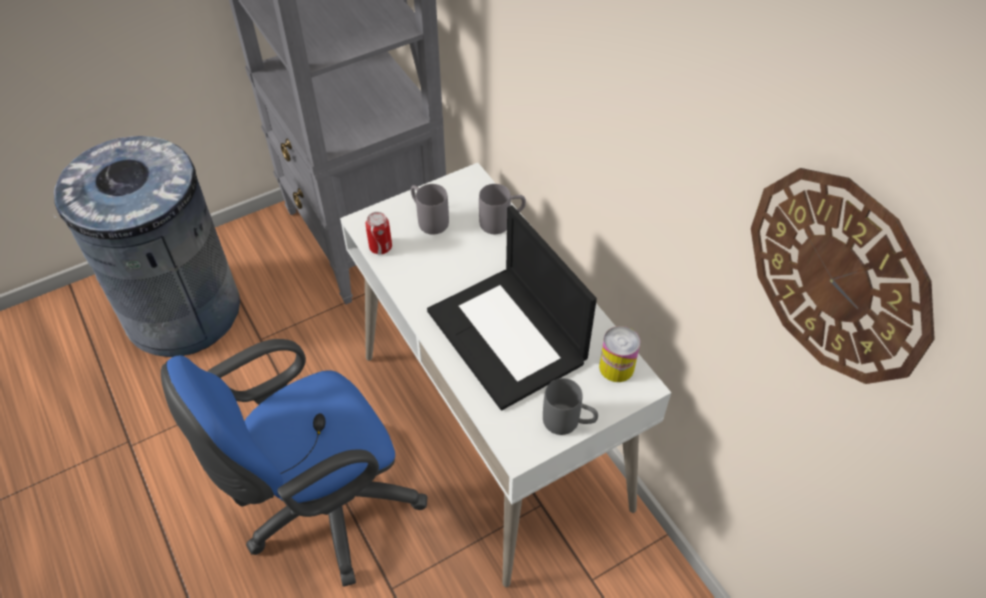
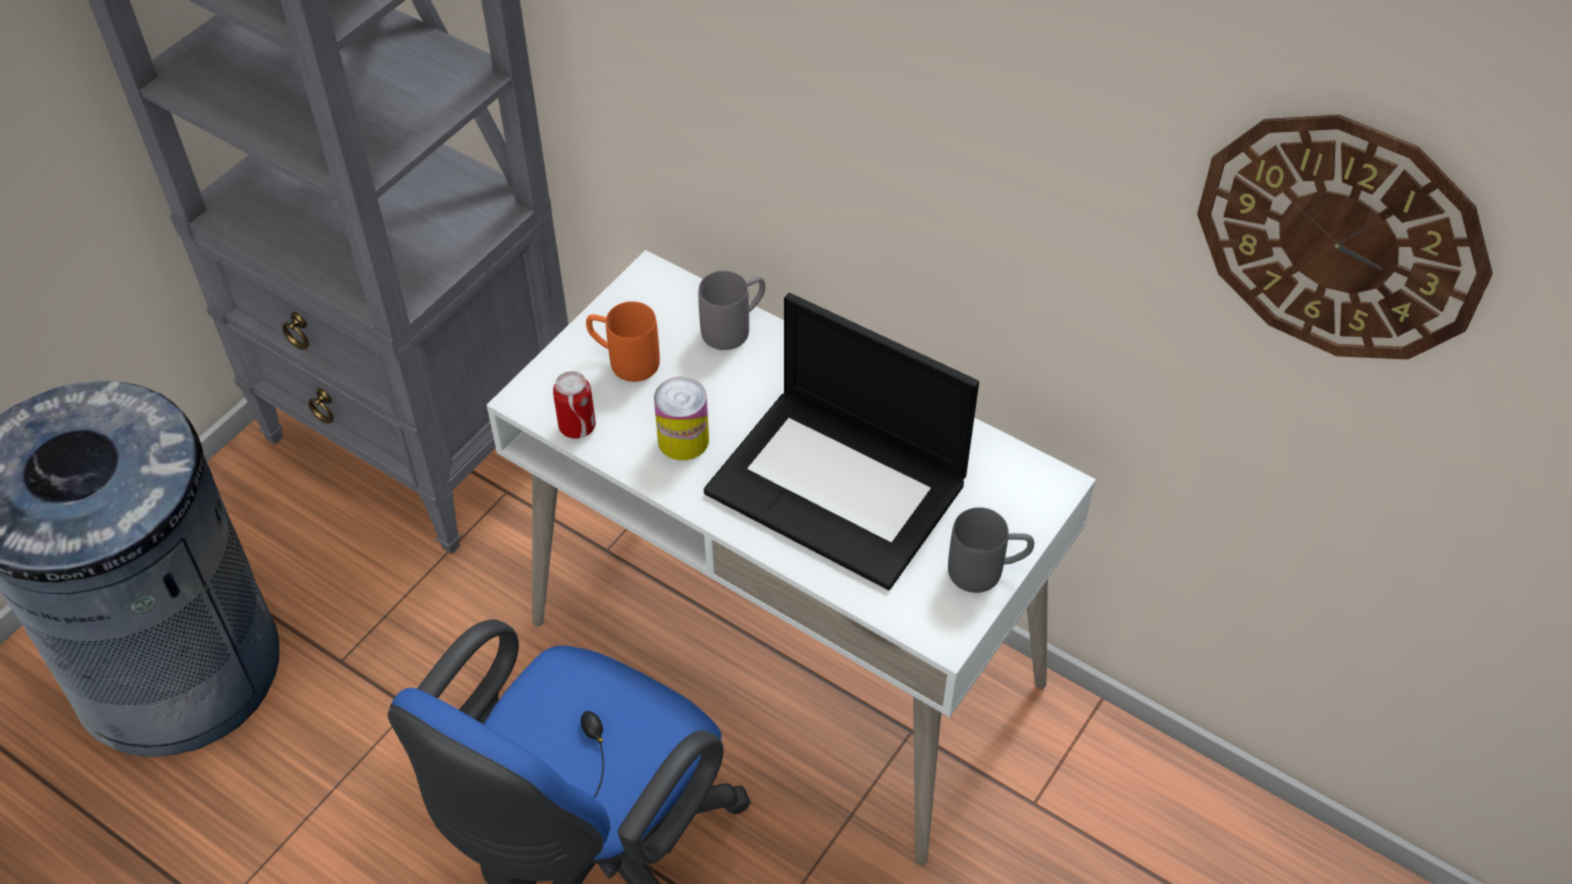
camera: 25 degrees left, 0 degrees up
grey mug [411,184,449,235] -> orange mug [586,301,660,382]
can [599,326,640,382] -> can moved to [654,377,709,460]

